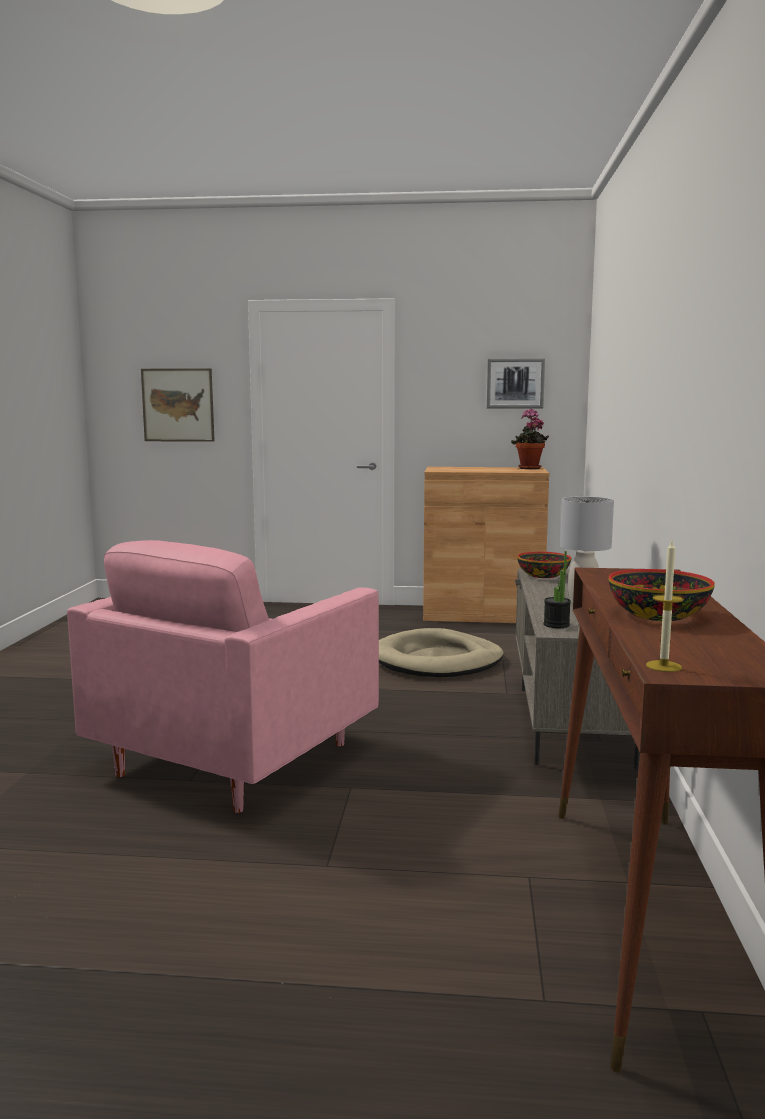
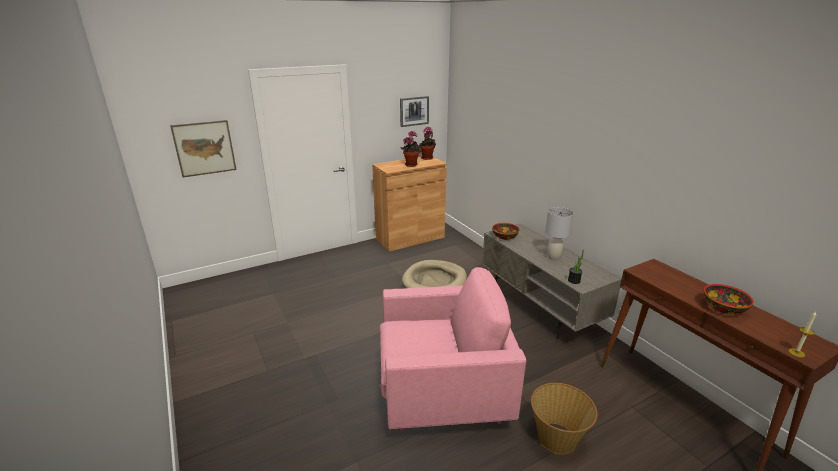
camera: 35 degrees left, 15 degrees up
pink armchair [67,540,379,813] -> pink armchair turned 90 degrees counterclockwise [380,267,526,432]
none -> potted plant [400,131,422,167]
none -> basket [531,383,598,454]

